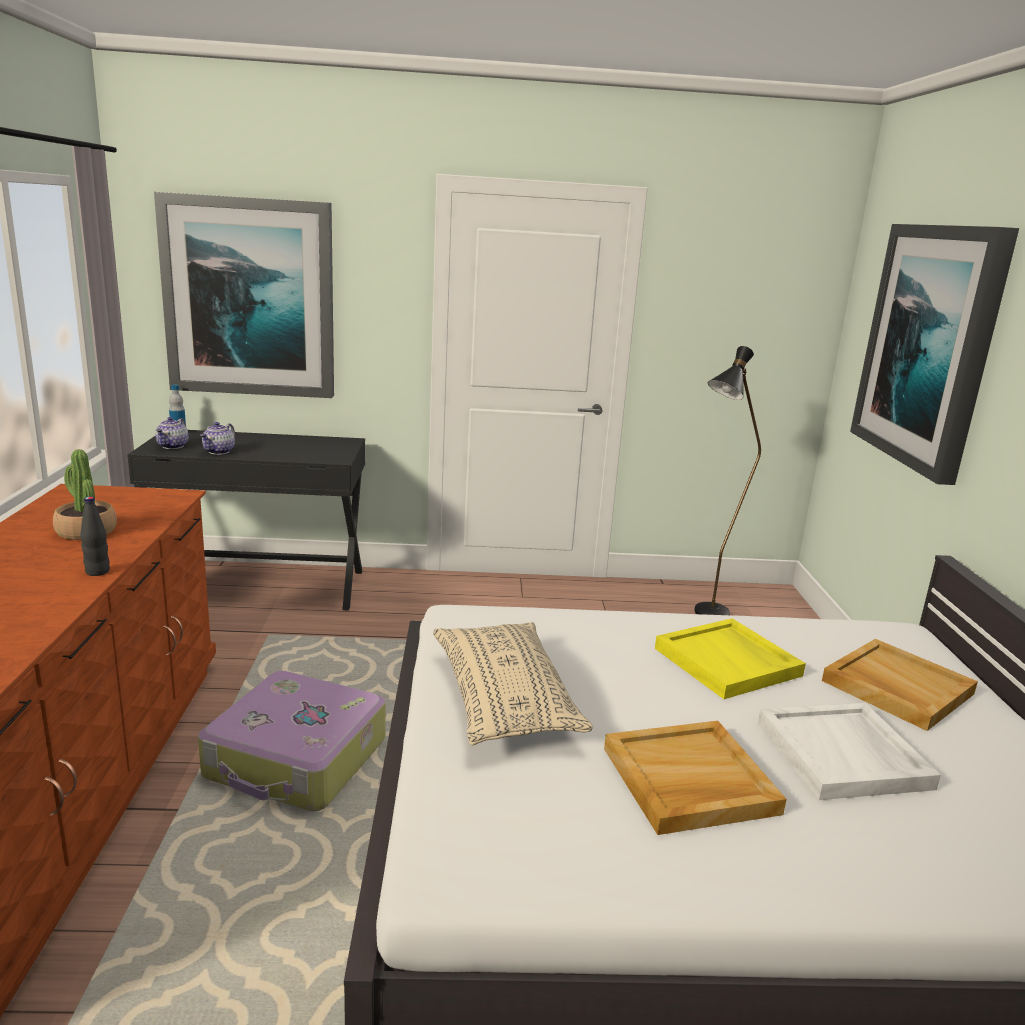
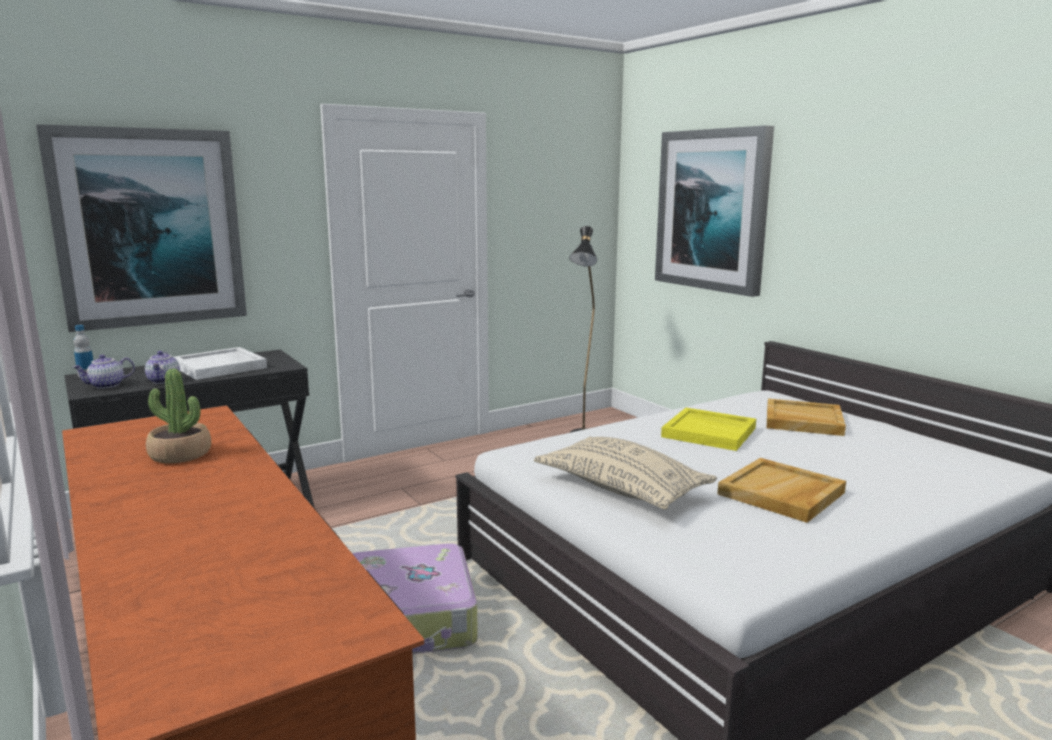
camera: 30 degrees left, 5 degrees down
black bottle [80,497,110,576] -> none
teapot [155,417,188,449] -> teapot turned 75 degrees clockwise [73,355,135,389]
white tray [758,703,941,800] -> white tray moved to [174,347,267,380]

